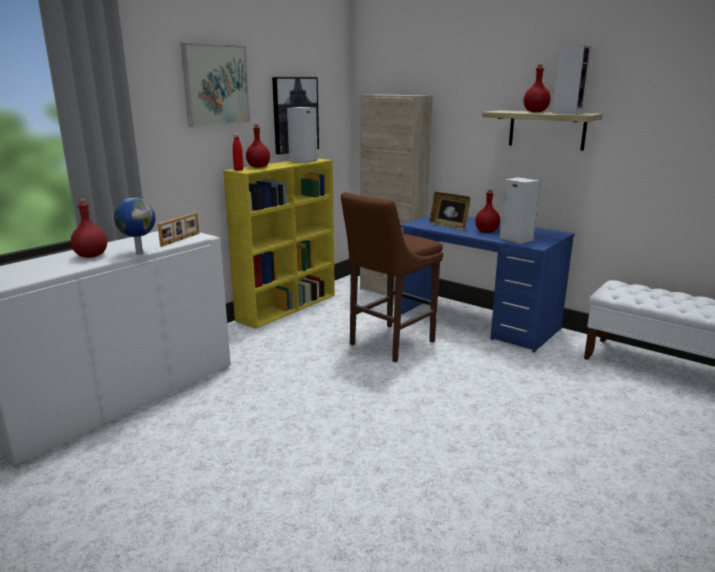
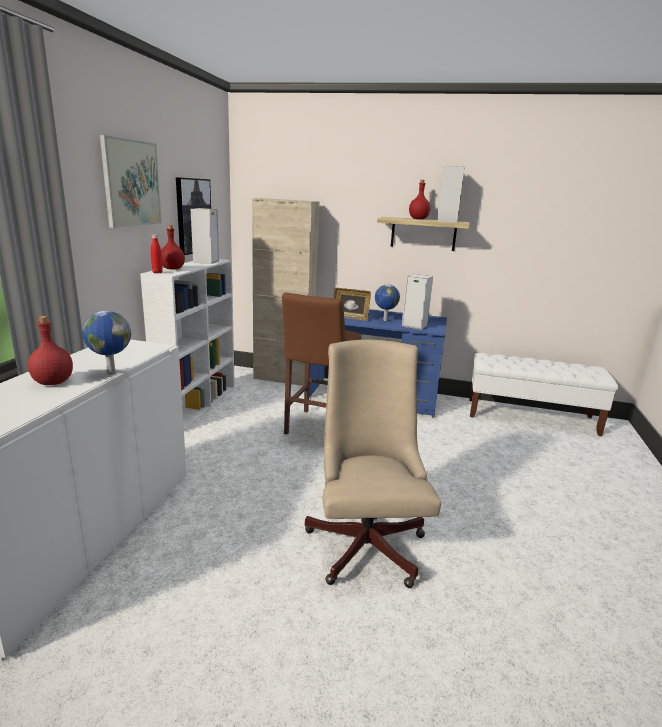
camera: 25 degrees left, 0 degrees up
picture frame [158,212,199,247] -> none
yellow bookcase [223,158,335,329] -> white bookcase [140,259,235,430]
red bottle [475,189,500,233] -> globe [375,284,400,321]
none -> beige office chair [305,340,441,588]

